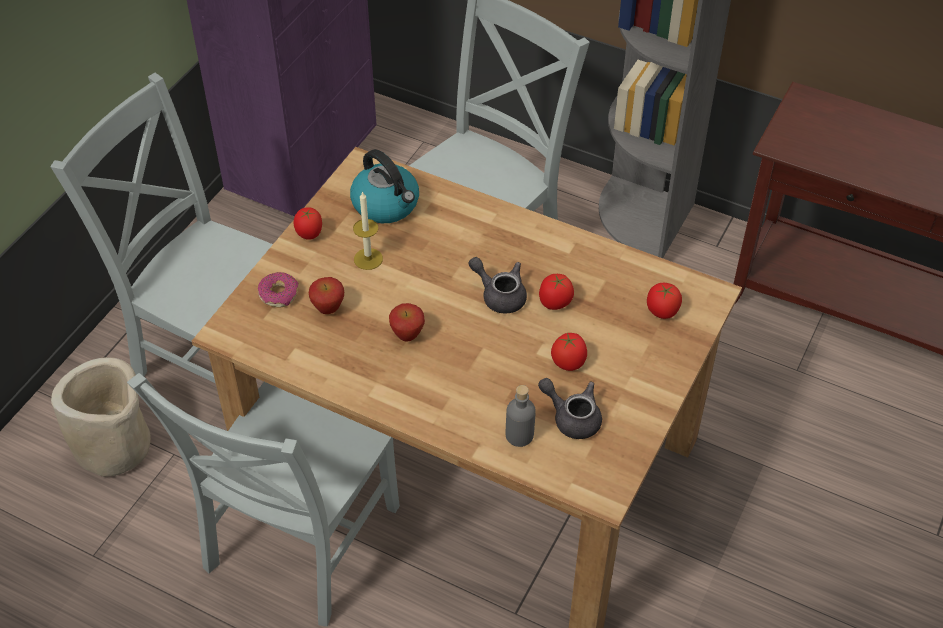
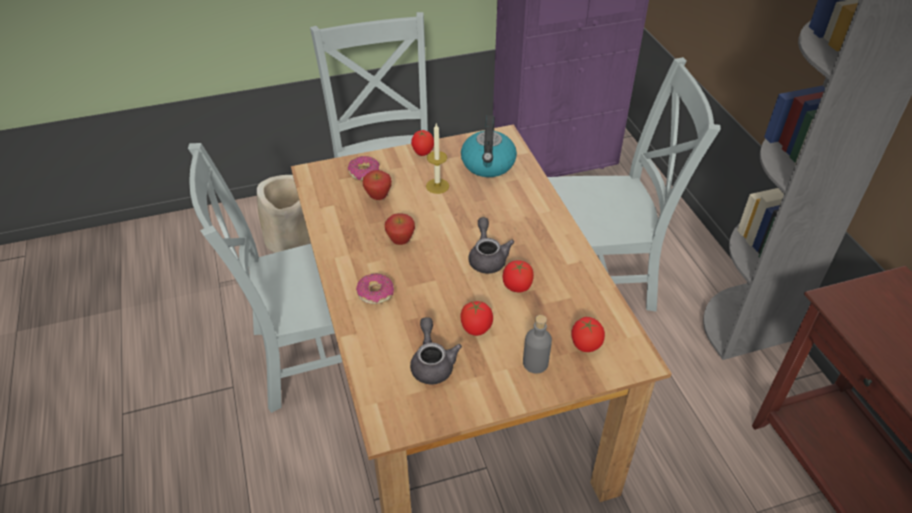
camera: 45 degrees right, 5 degrees down
grey bottle [506,385,536,447] -> grey bottle moved to [523,315,552,373]
none -> donut [356,273,394,304]

